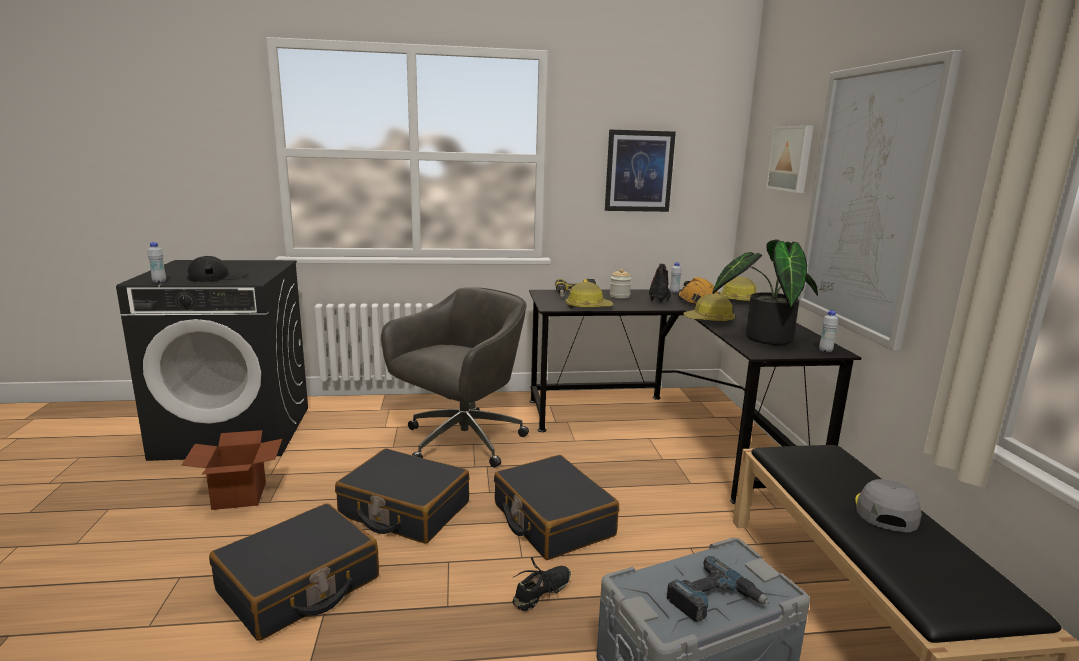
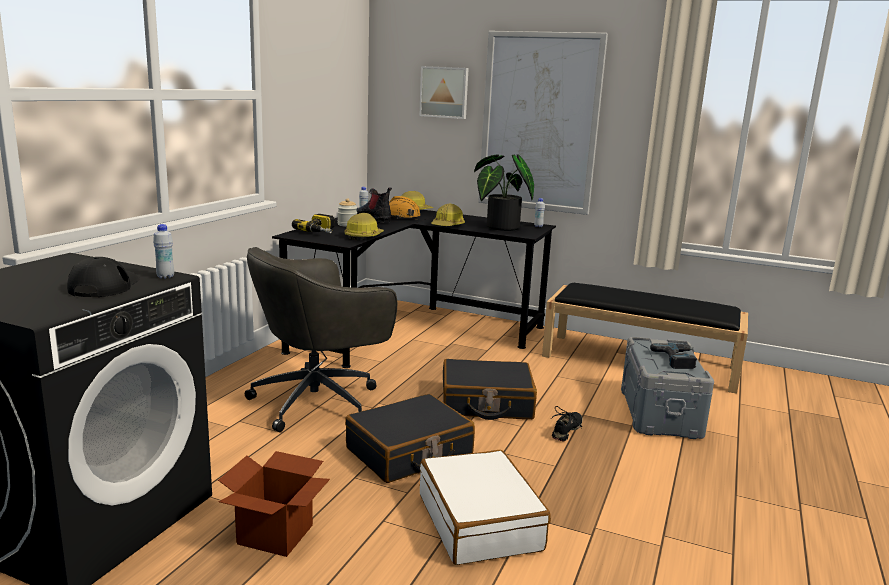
camera: 60 degrees left, 0 degrees up
white bottle [148,242,166,283] -> white bottle moved to [153,224,174,279]
black suitcase [209,503,379,641] -> white suitcase [420,450,551,565]
grey office chair [381,287,529,468] -> grey office chair turned 105 degrees counterclockwise [245,247,397,432]
black shoe [513,557,571,611] -> black shoe turned 45 degrees clockwise [551,406,582,442]
picture [605,130,676,212] -> none
grey cap [855,479,922,532] -> none

